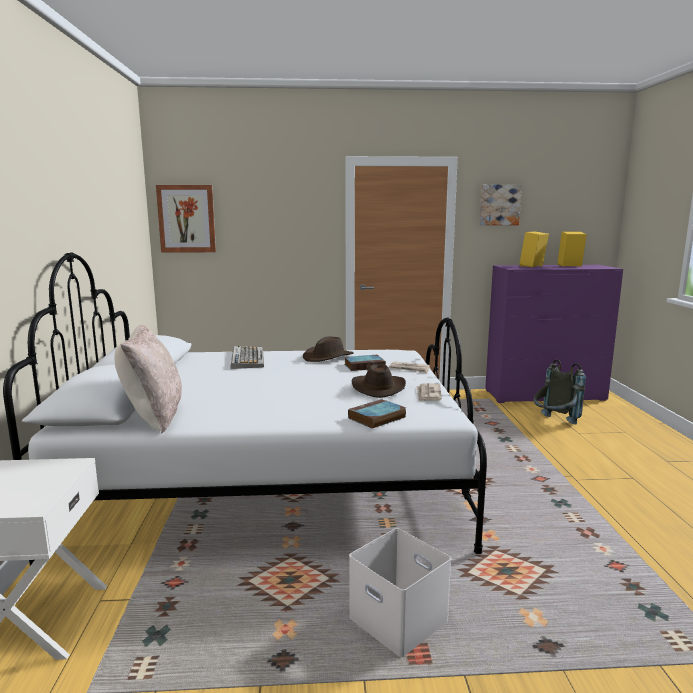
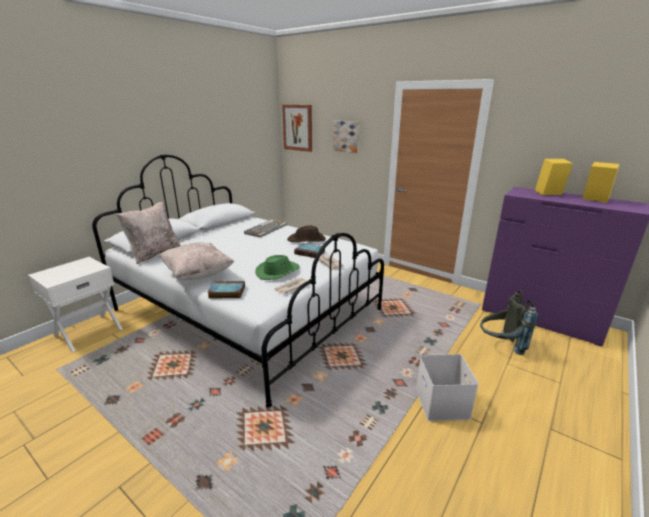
camera: 40 degrees right, 10 degrees up
white storage box [349,528,451,657] -> white storage box moved to [416,354,479,421]
brown hat [352,364,406,398] -> green hat [255,255,299,280]
picture [479,184,522,225] -> picture moved to [333,121,359,153]
none -> beige pillow [159,242,234,280]

